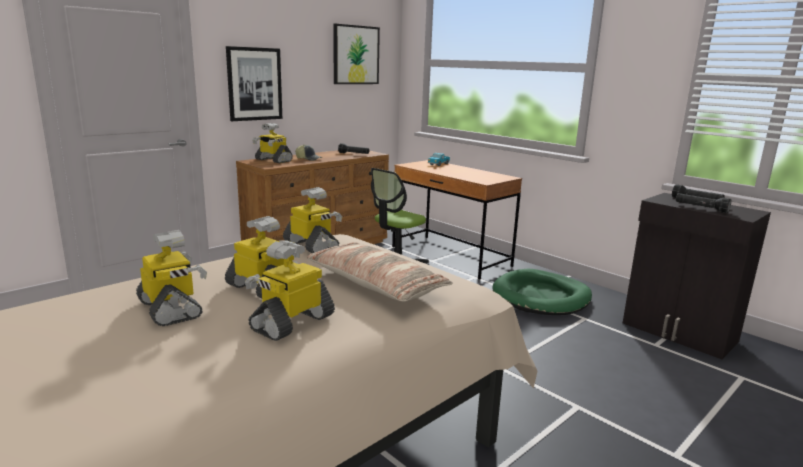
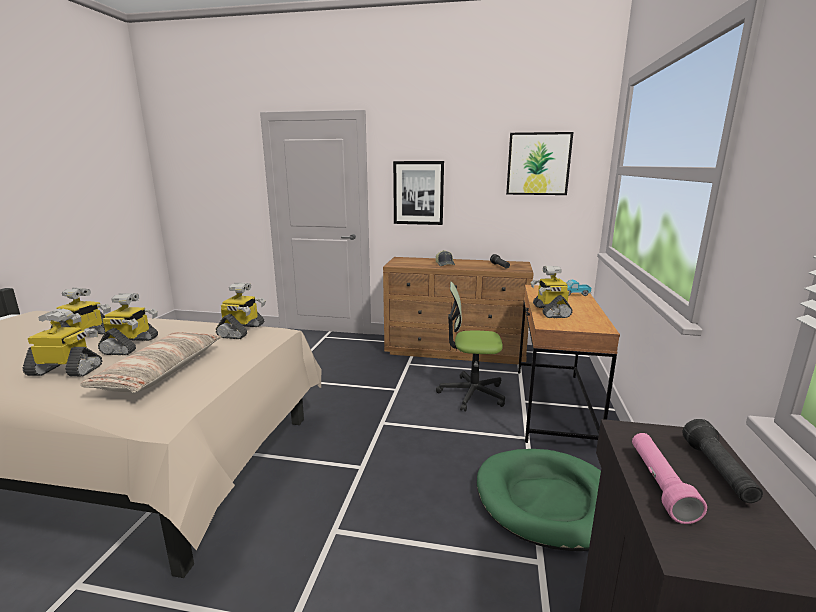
camera: 55 degrees right, 0 degrees up
toy robot [252,123,293,163] -> toy robot moved to [531,266,572,318]
black flashlight [676,193,731,213] -> pink flashlight [632,433,707,524]

